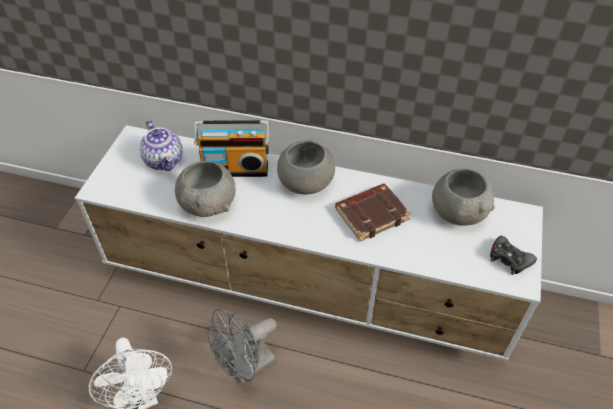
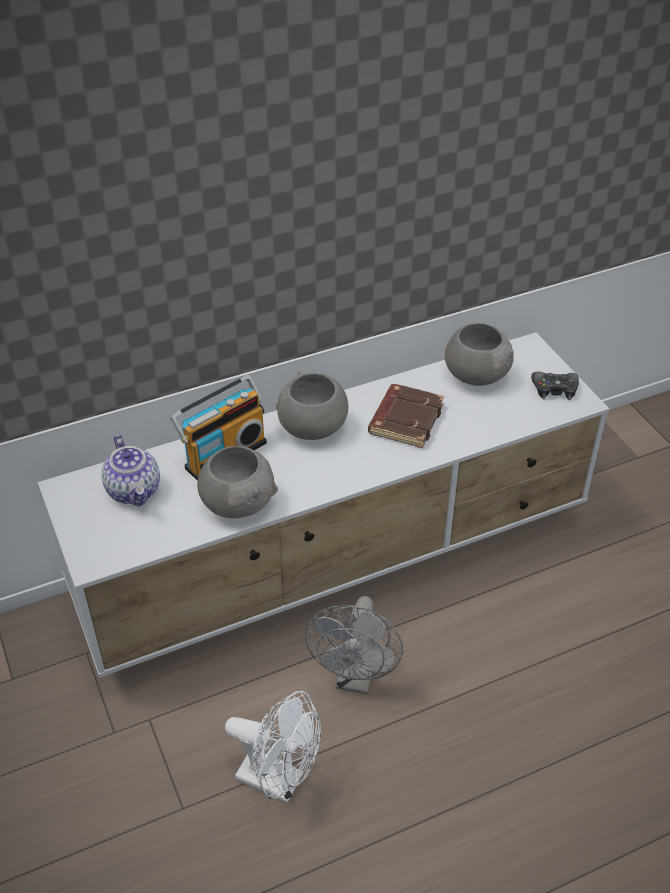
camera: 40 degrees left, 5 degrees down
teapot [139,120,183,171] -> teapot turned 45 degrees clockwise [102,435,160,507]

